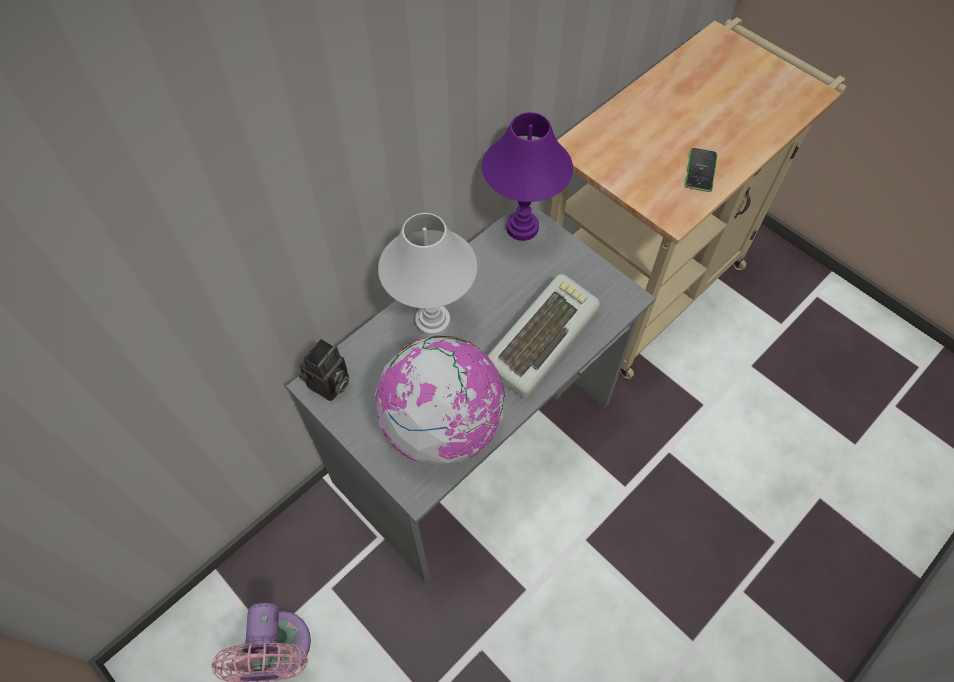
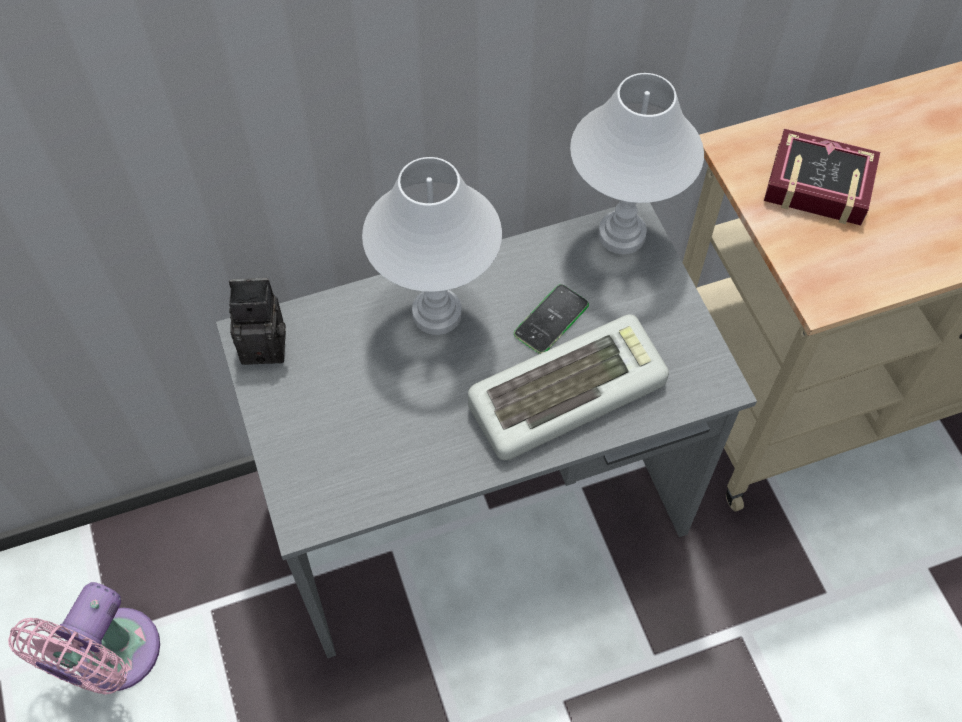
camera: 25 degrees right, 0 degrees up
camera [299,339,349,401] -> camera turned 150 degrees counterclockwise [229,278,286,365]
globe [375,335,505,466] -> none
purple table lamp [482,112,573,241] -> white table lamp [570,73,704,254]
phone [685,148,717,192] -> phone moved to [514,284,589,354]
none -> book [764,129,880,225]

